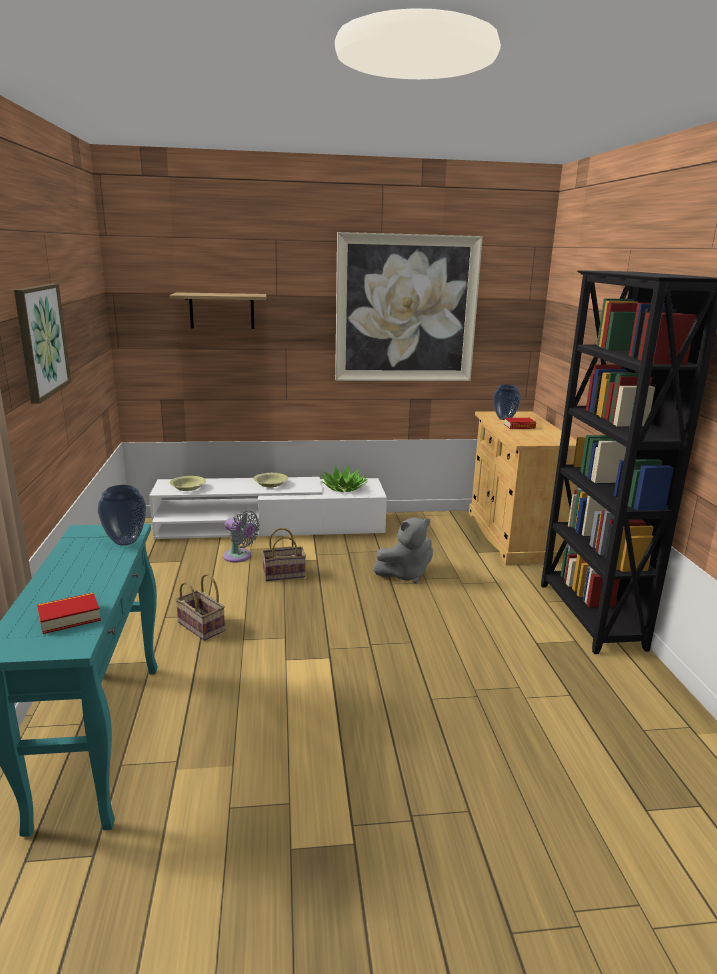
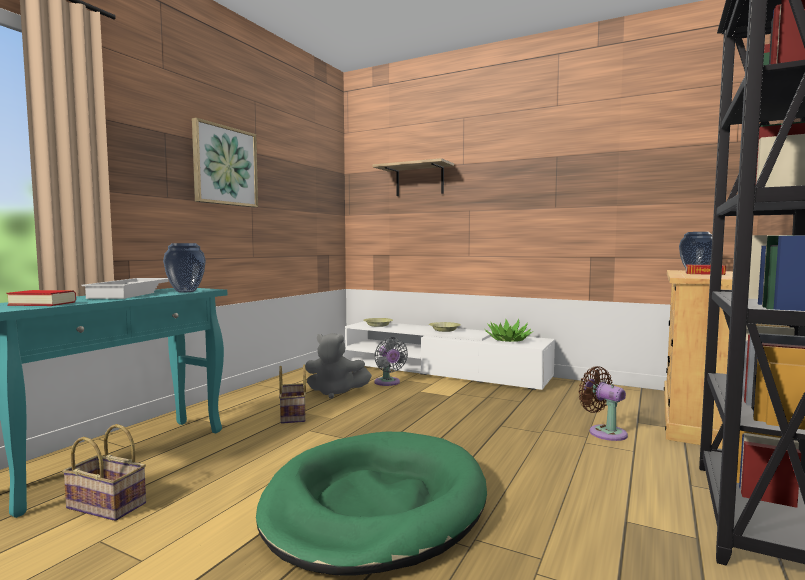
camera: 35 degrees right, 15 degrees down
basket [262,528,306,581] -> basket moved to [62,424,146,521]
picture [335,232,483,381] -> none
grey plush toy [373,517,433,583] -> grey plush toy moved to [305,333,372,399]
none -> white tray [82,278,169,299]
none -> green dog bed [256,432,487,576]
none -> brown fan [578,366,628,441]

